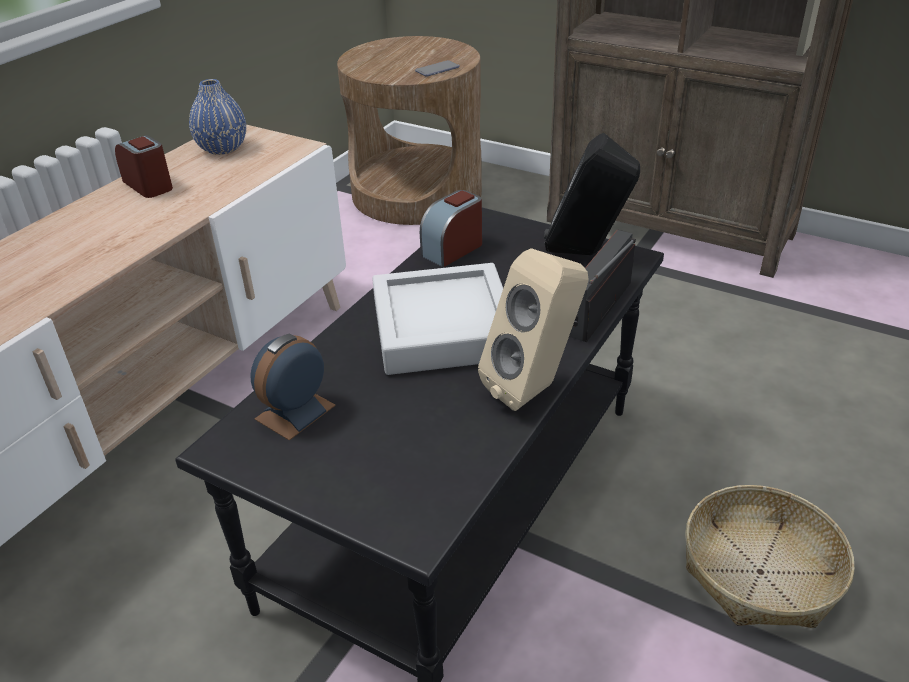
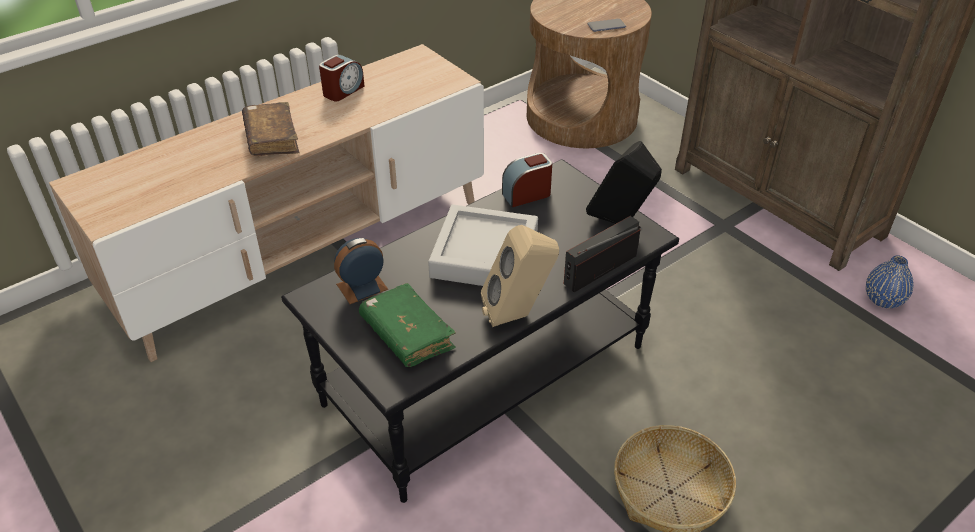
camera: 20 degrees right, 5 degrees up
alarm clock [115,135,173,198] -> alarm clock turned 60 degrees clockwise [319,55,365,101]
blue vase [189,79,246,155] -> blue vase moved to [866,256,913,308]
none -> brown book [242,102,299,156]
none -> green book [359,283,456,367]

